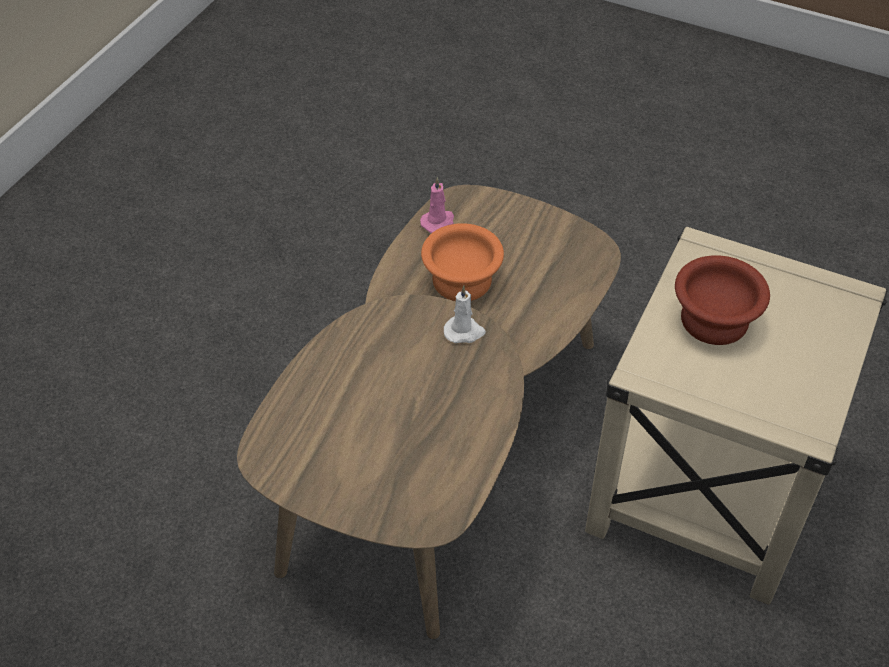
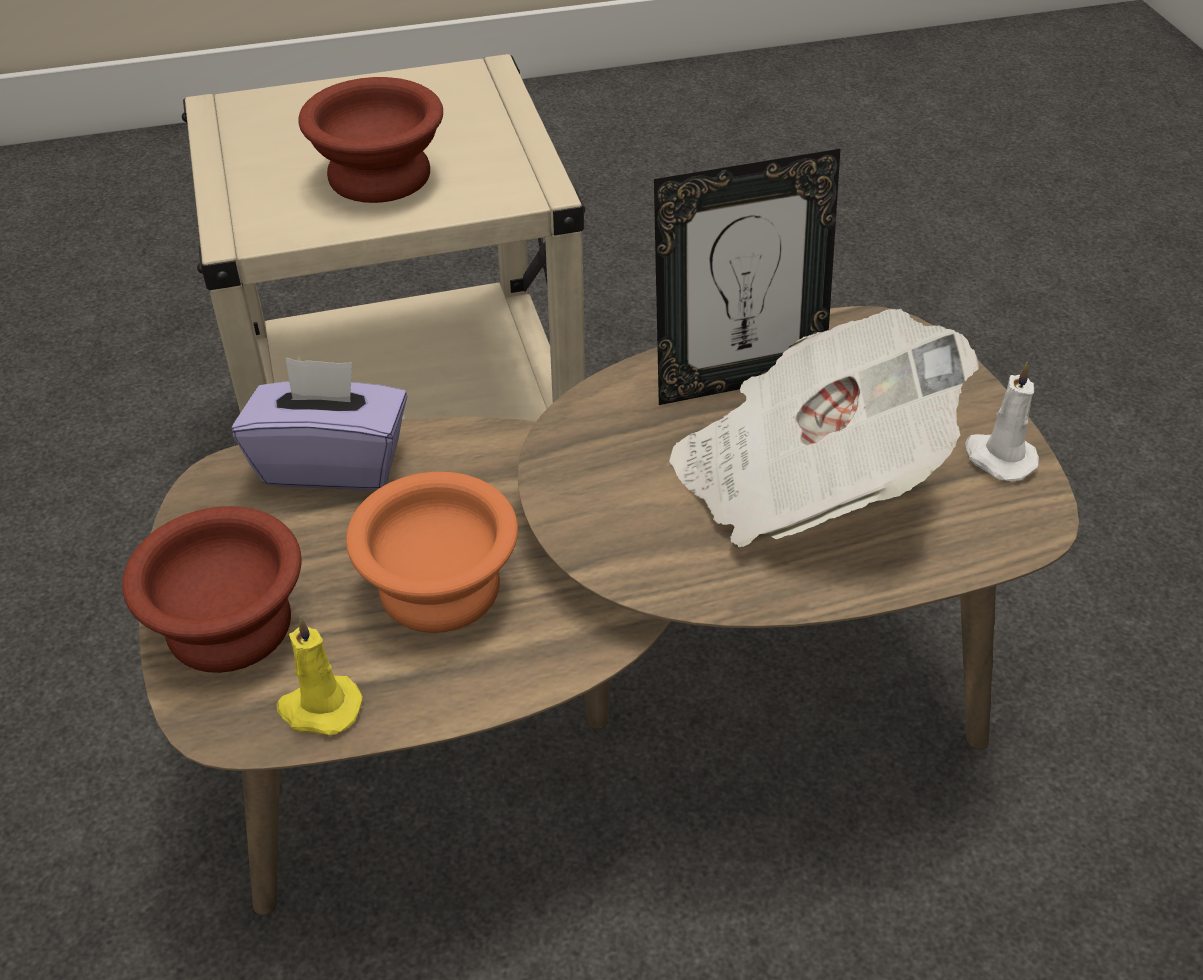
camera: 130 degrees left, 5 degrees down
pink candle [420,177,454,233] -> yellow candle [276,616,363,735]
white candle [444,285,486,343] -> white candle moved to [965,362,1039,481]
none -> brown bowl [122,506,302,673]
none -> purple tissue box [232,357,407,490]
none -> picture frame [654,149,840,405]
none -> newspaper [669,309,979,547]

